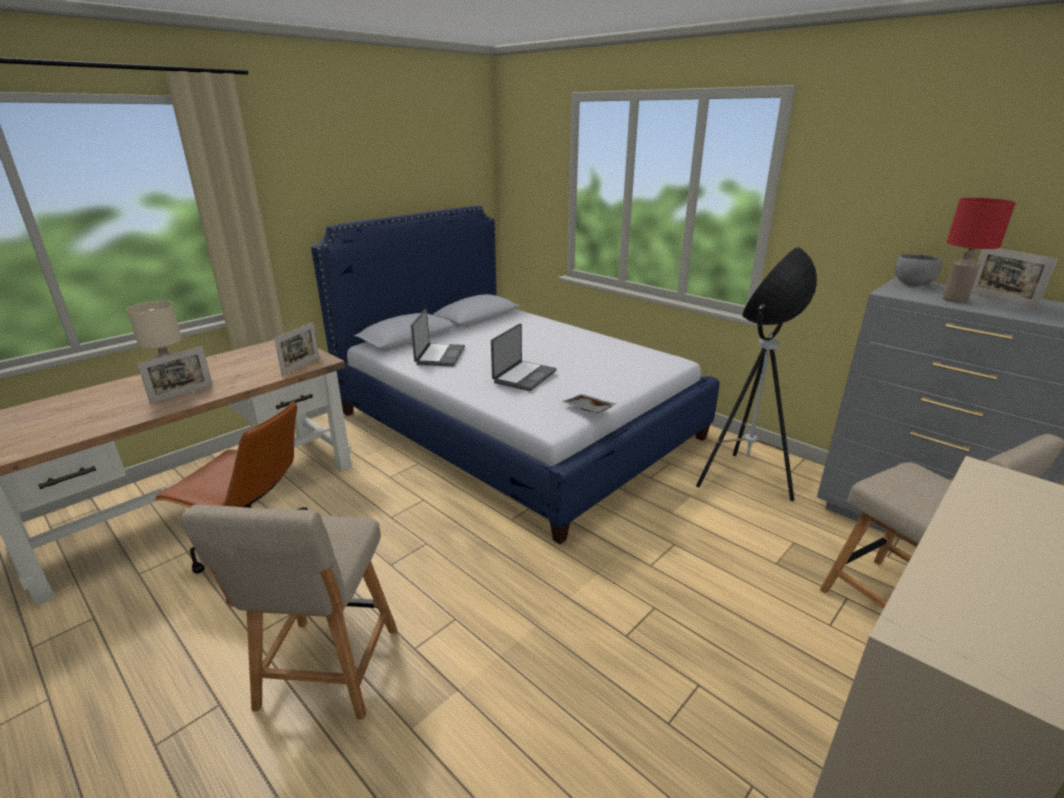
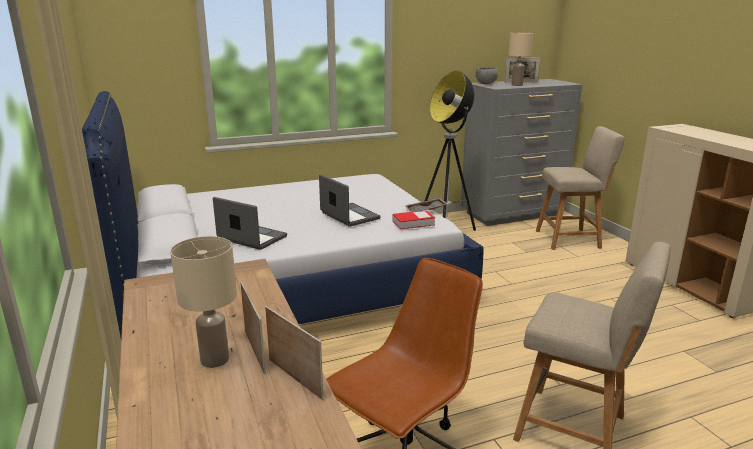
camera: 65 degrees left, 5 degrees down
picture frame [274,322,319,376] -> picture frame moved to [265,306,323,400]
red table lamp [942,198,1016,303] -> beige table lamp [508,33,533,86]
none -> book [392,210,435,229]

